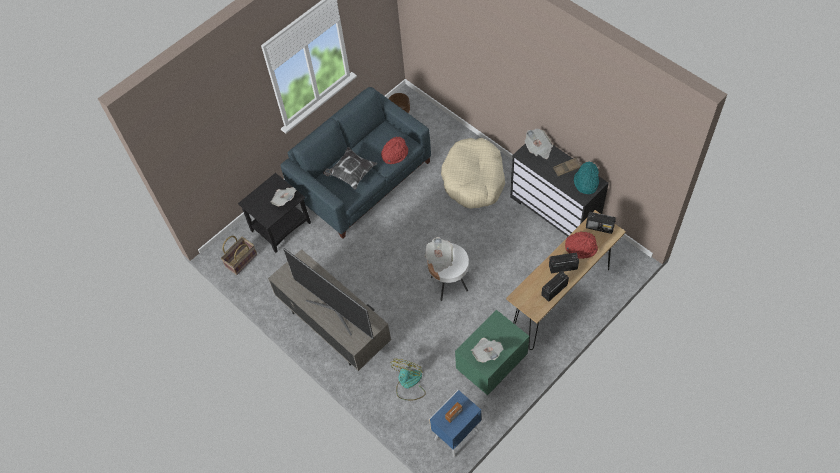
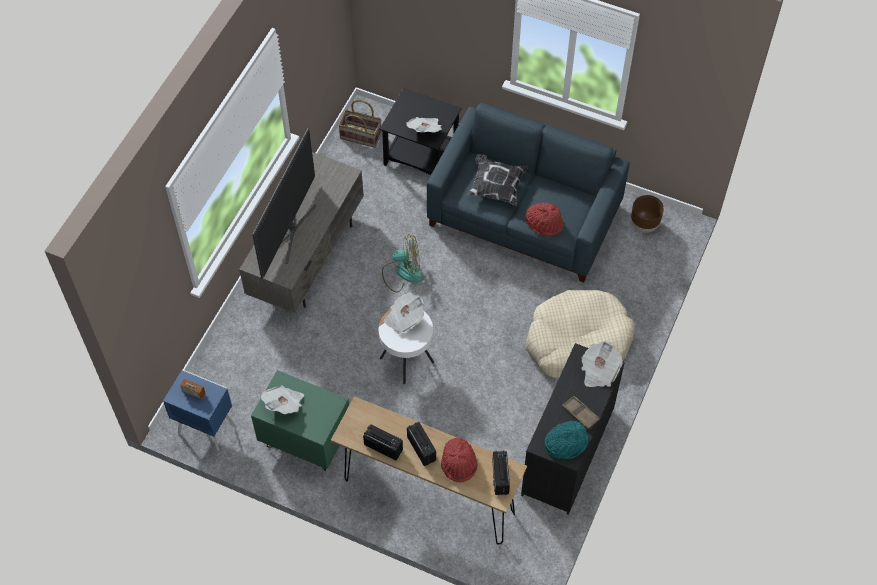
camera: 65 degrees right, 0 degrees up
fan [391,359,426,400] -> fan moved to [382,234,423,293]

